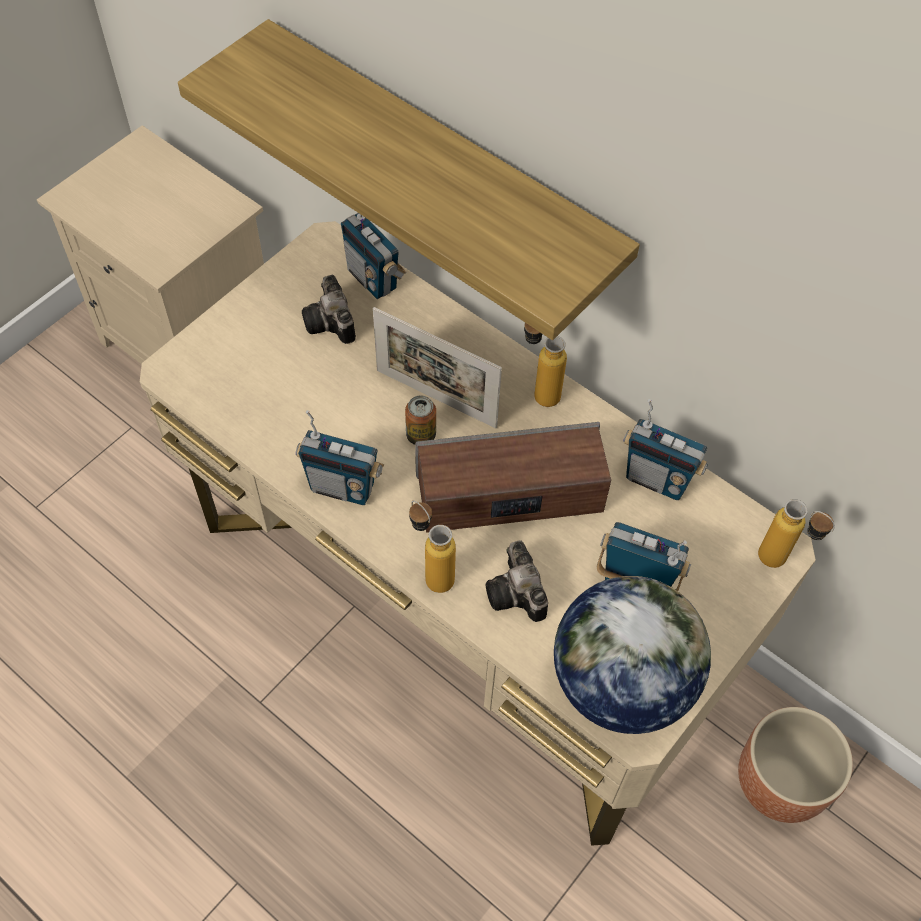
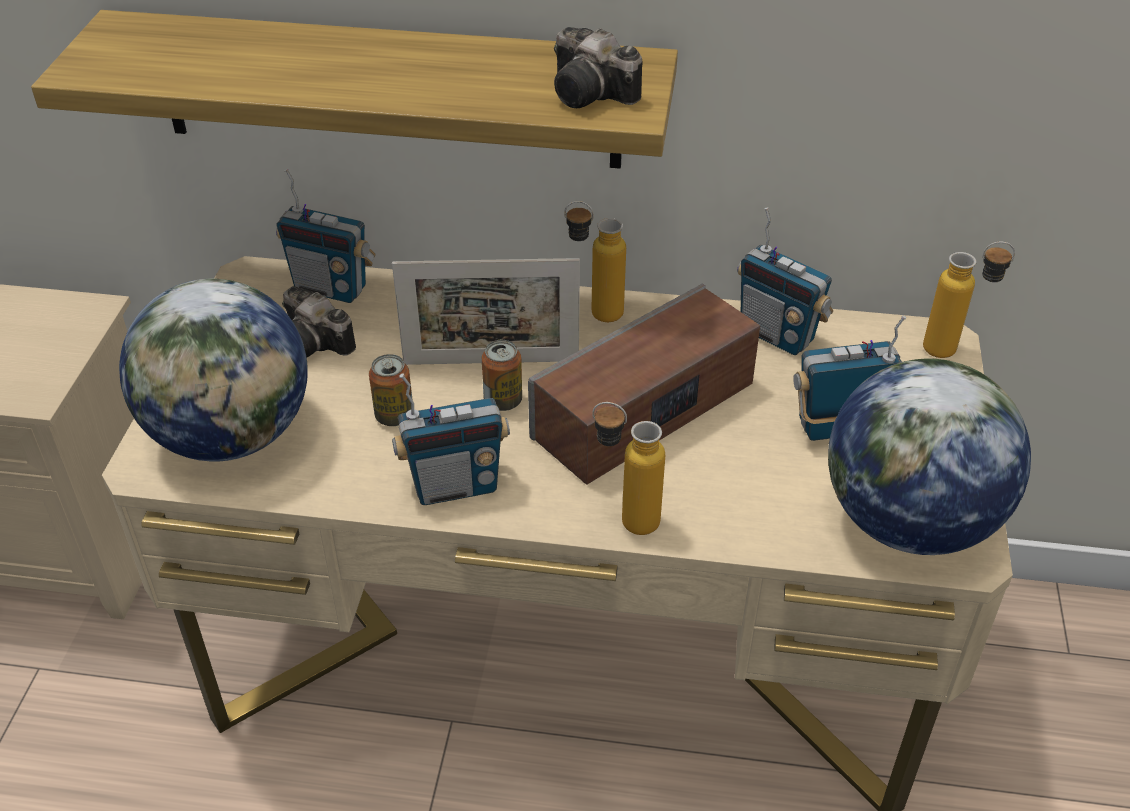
camera: 30 degrees left, 15 degrees down
camera [486,540,548,622] -> camera moved to [554,27,642,108]
radio [623,399,708,500] -> radio turned 45 degrees clockwise [737,207,833,355]
brown planter [738,707,853,823] -> none
none -> globe [119,279,307,461]
none -> can [369,354,413,426]

